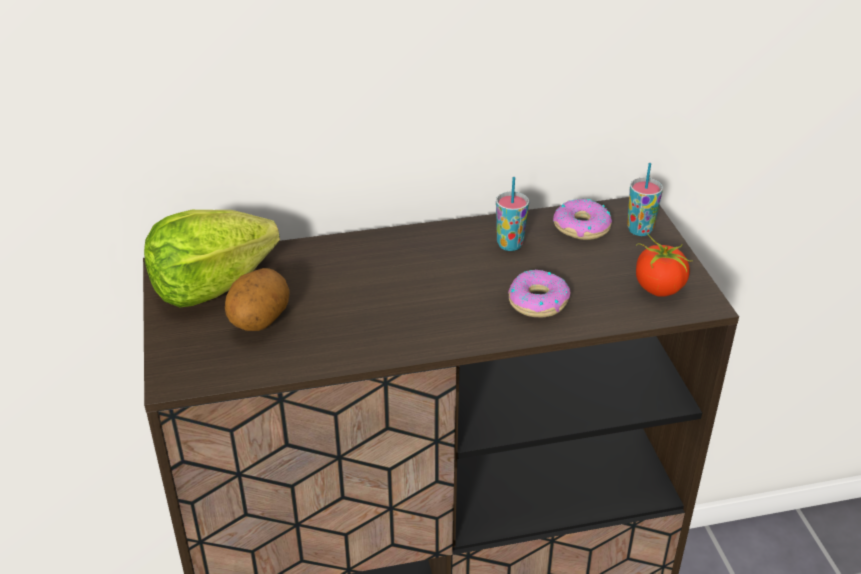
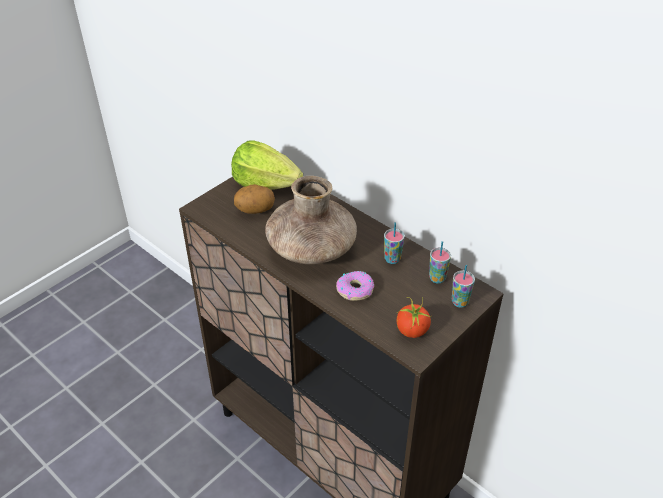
camera: 55 degrees right, 5 degrees up
donut [553,199,612,240] -> cup [429,241,451,284]
none -> brown vase [265,176,357,264]

